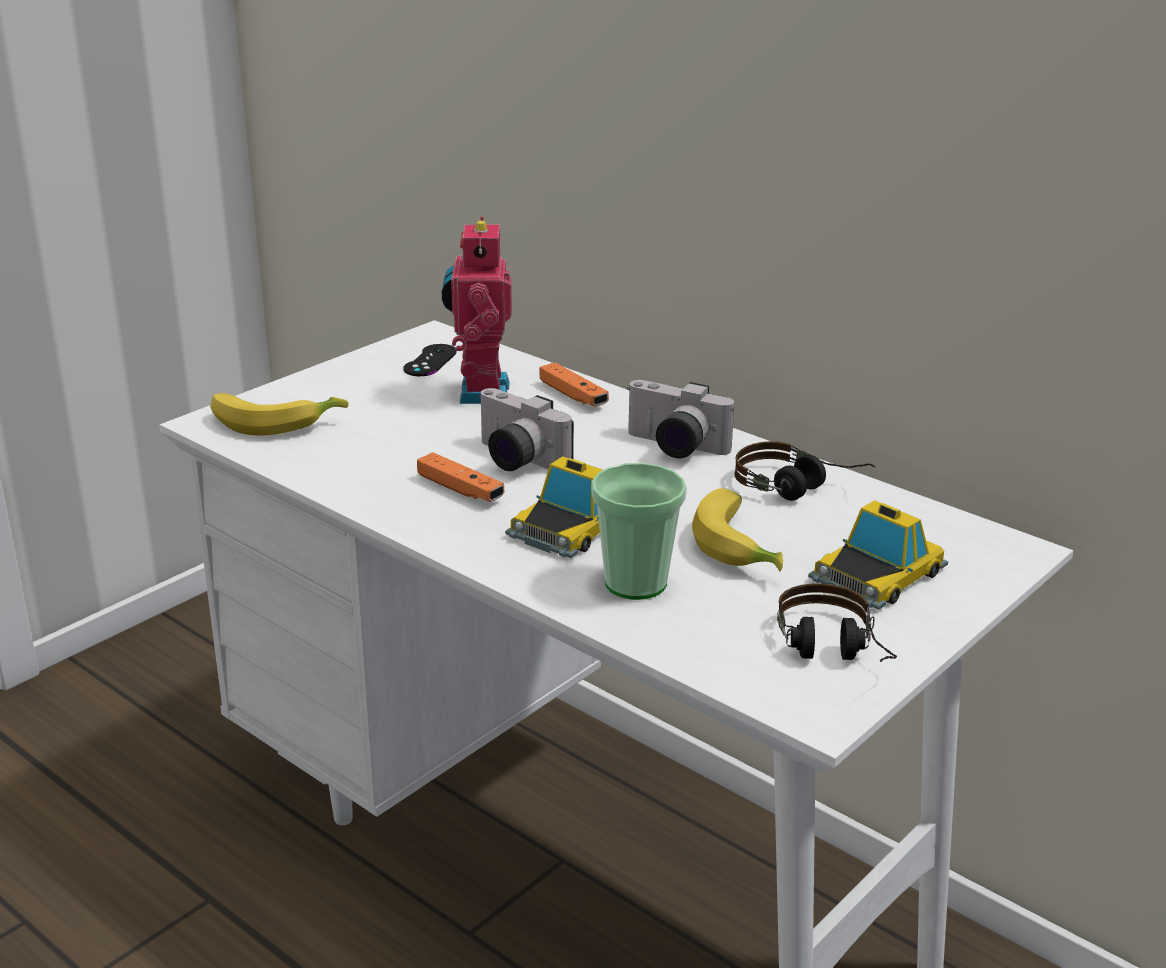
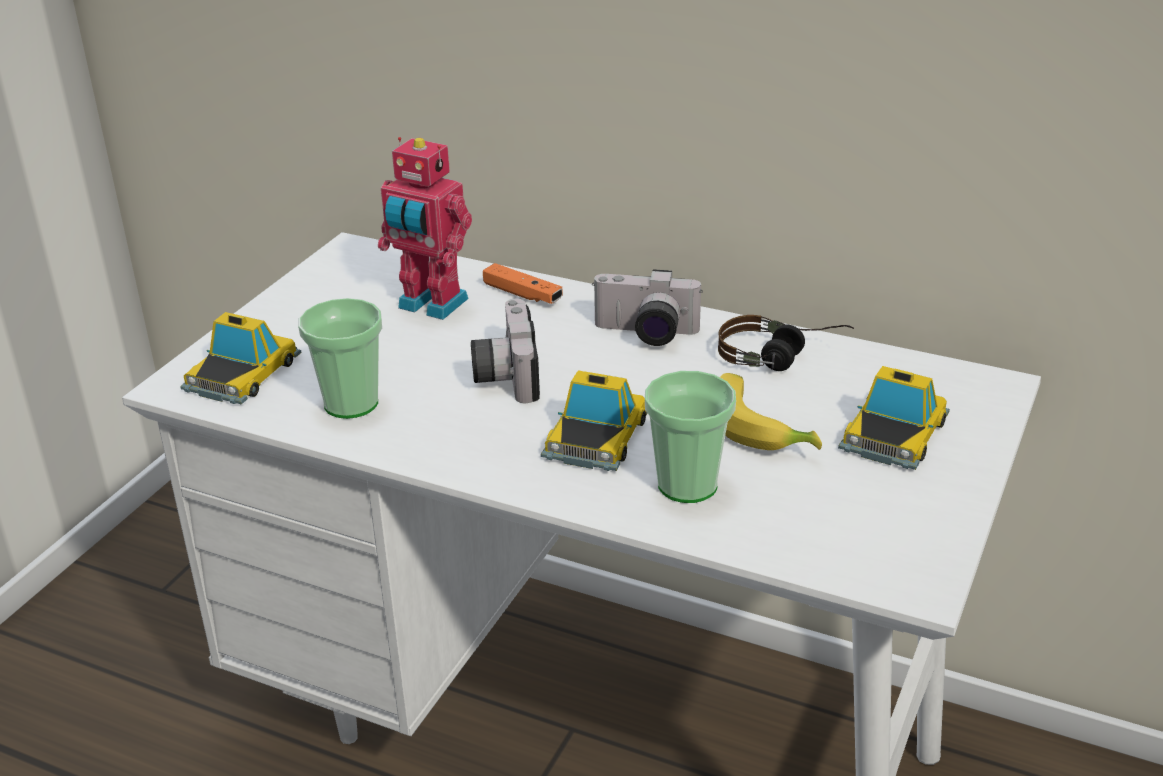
camera: 15 degrees left, 5 degrees up
banana [210,393,348,435] -> toy car [180,312,301,404]
black game controller [403,344,457,376] -> none
orange game controller [417,452,505,502] -> none
toy robot [442,217,512,404] -> toy robot turned 45 degrees counterclockwise [378,137,472,320]
camera [479,388,574,471] -> camera turned 60 degrees clockwise [471,299,540,403]
headphones [777,584,897,662] -> none
none -> cup [298,298,382,419]

